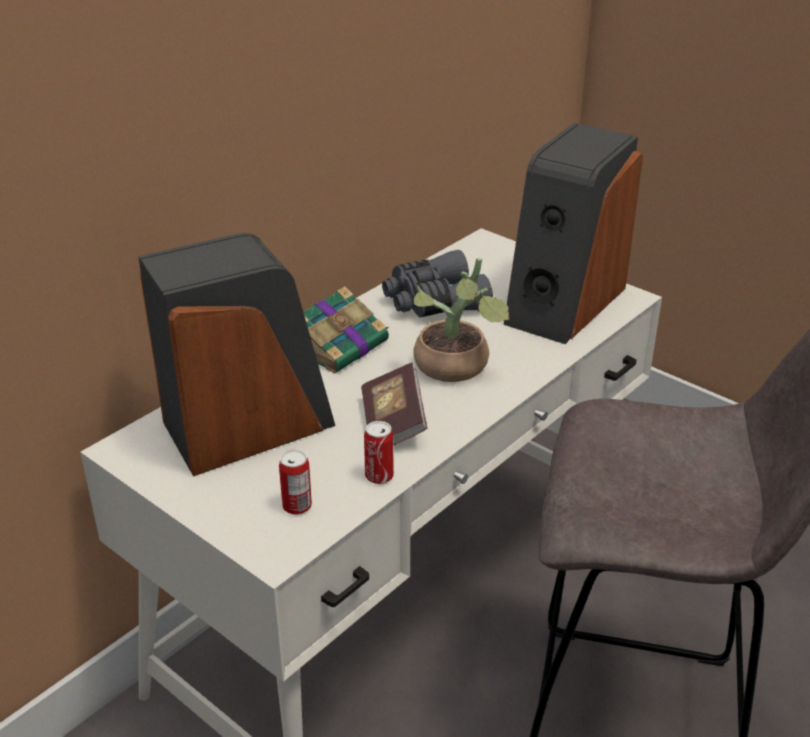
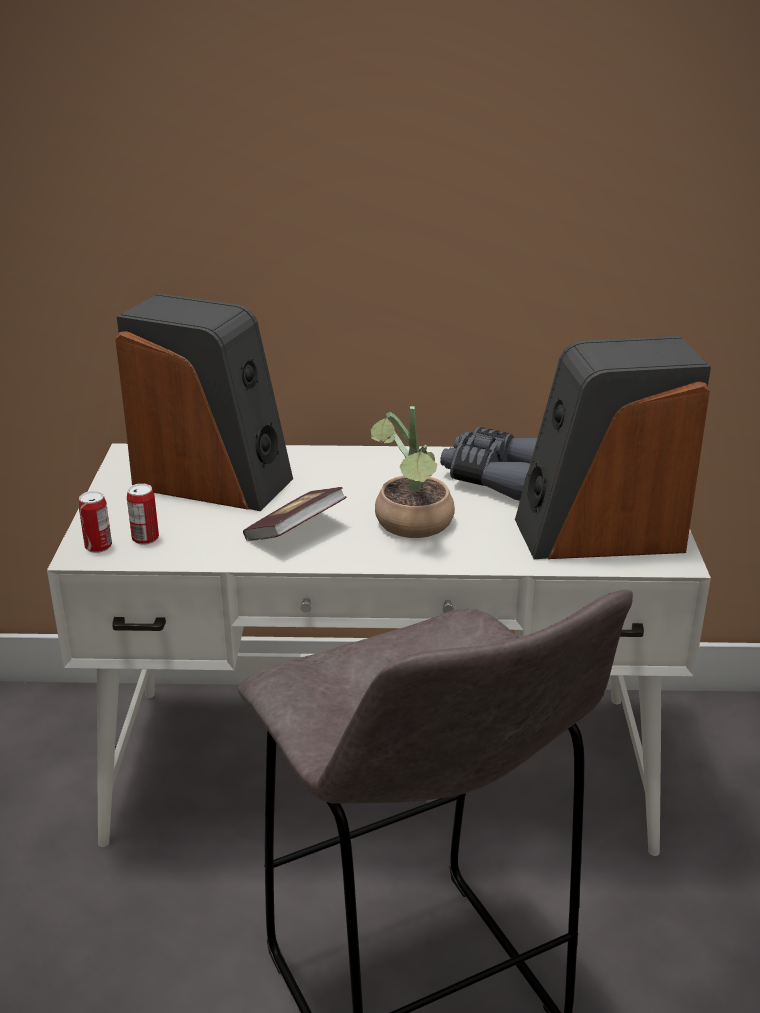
camera: 50 degrees right, 5 degrees down
book [303,286,389,373] -> none
can [364,421,394,484] -> can moved to [79,491,112,553]

